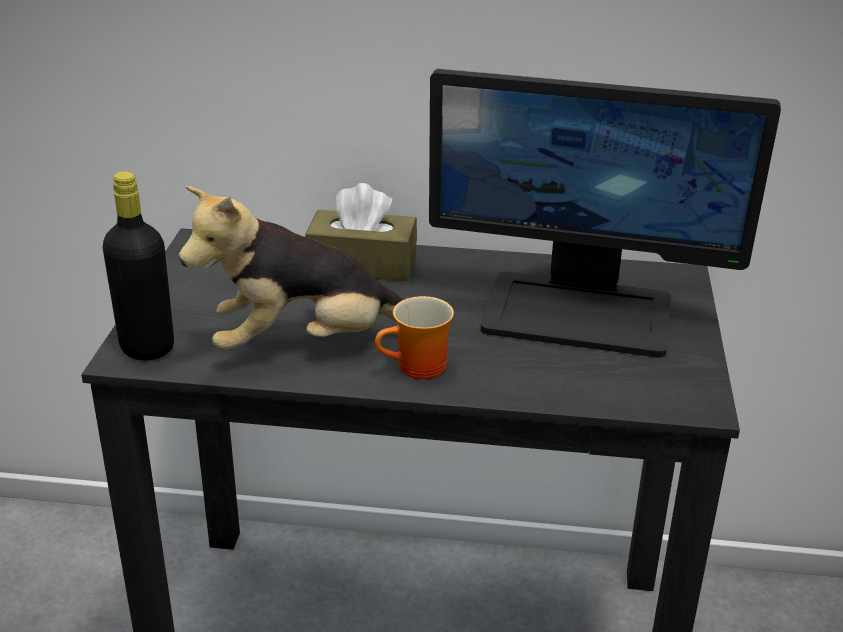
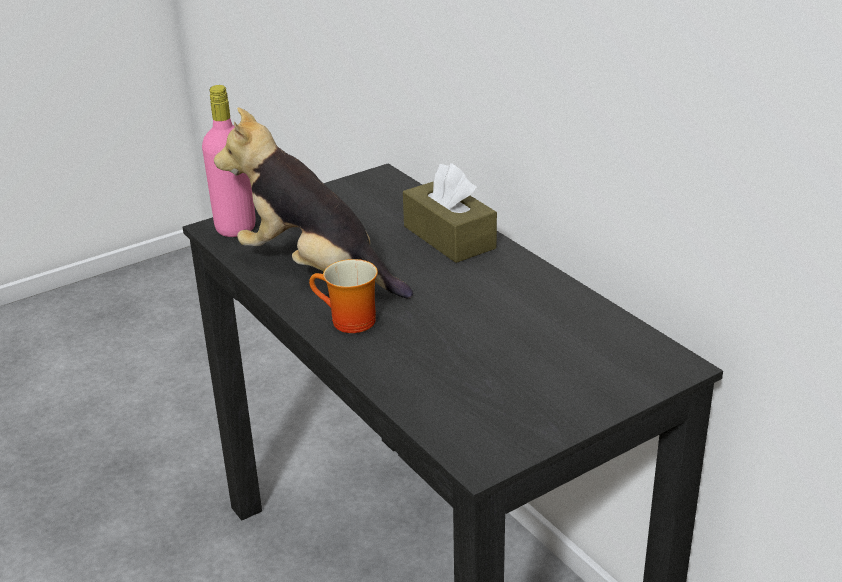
camera: 50 degrees right, 0 degrees up
black bottle [103,171,174,360] -> pink bottle [202,85,256,237]
monitor [429,69,781,357] -> none

